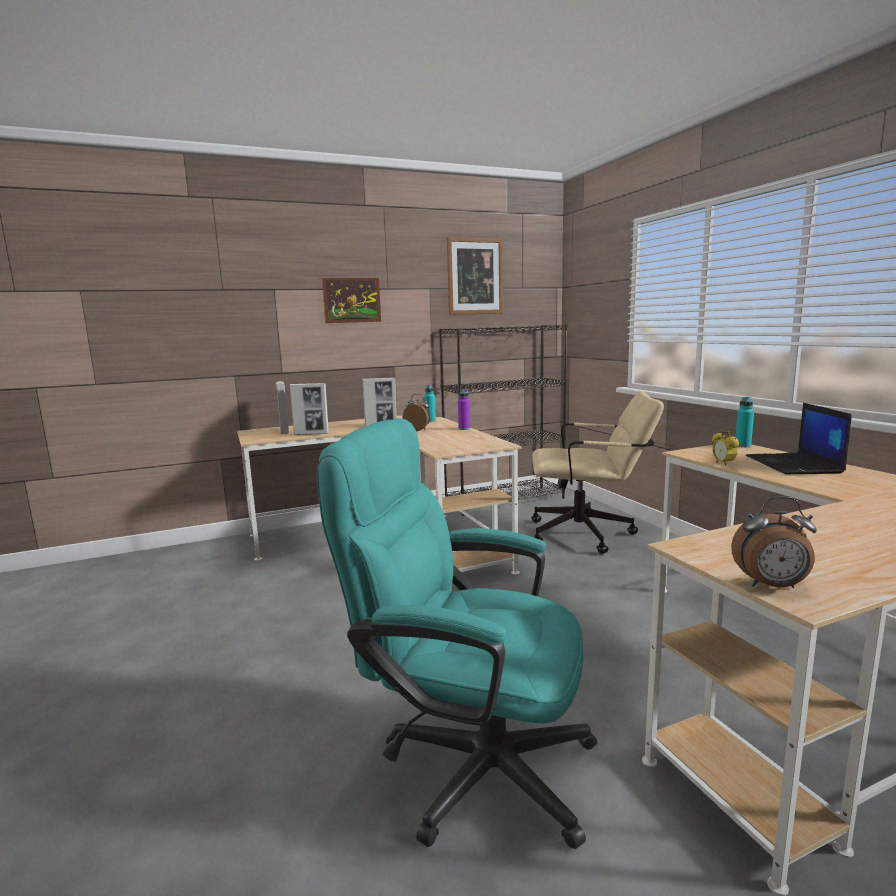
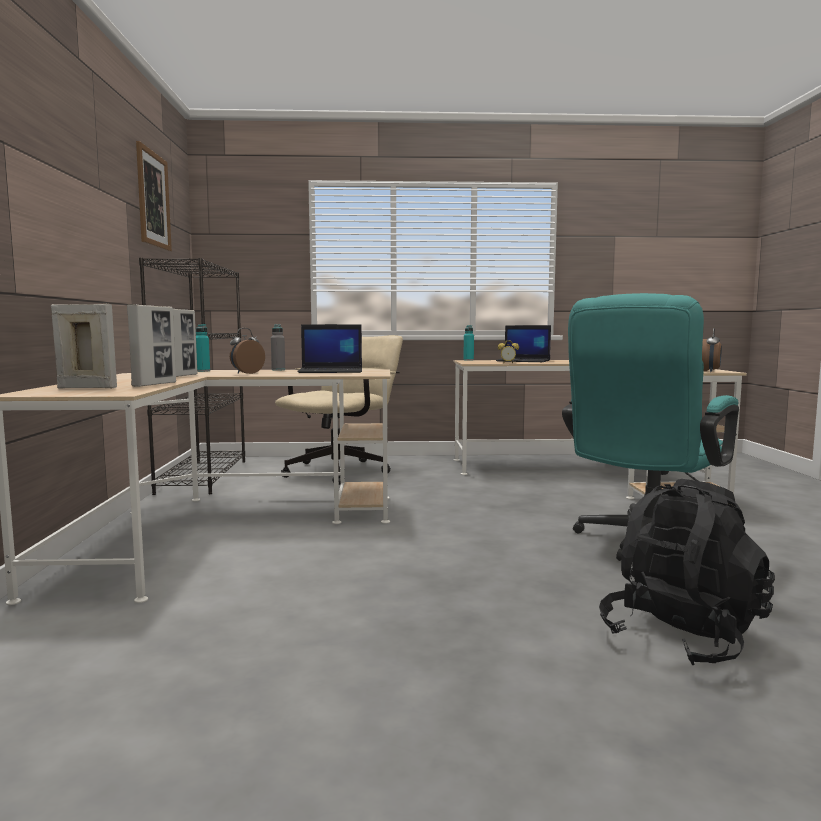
camera: 70 degrees left, 5 degrees down
picture [322,278,381,323] -> none
purple bottle [458,389,470,430] -> grey bottle [271,324,285,370]
none -> laptop [297,324,362,373]
none -> black backpack [599,479,775,665]

